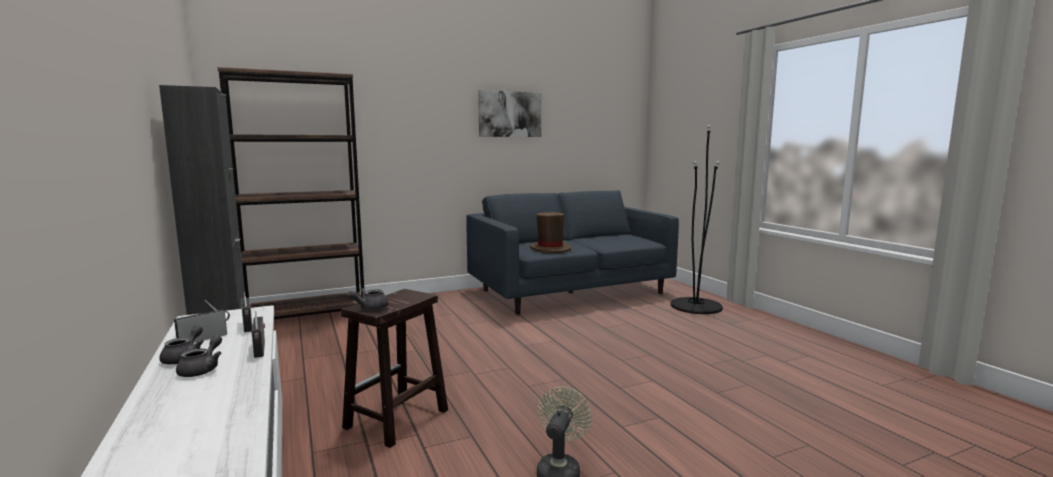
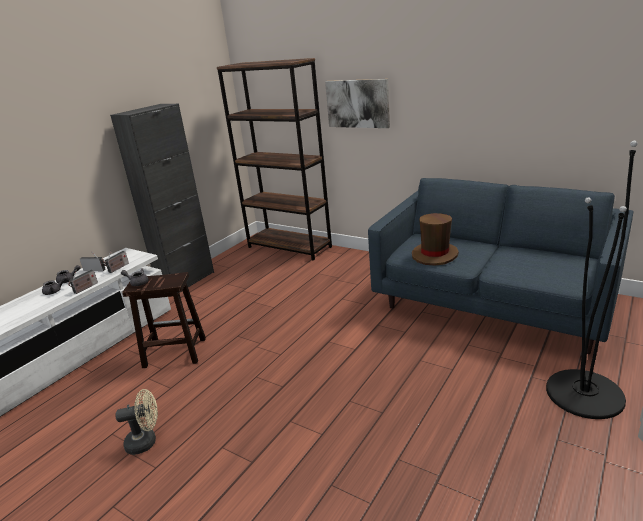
camera: 60 degrees right, 15 degrees up
picture [478,90,541,137] -> picture moved to [325,79,390,128]

